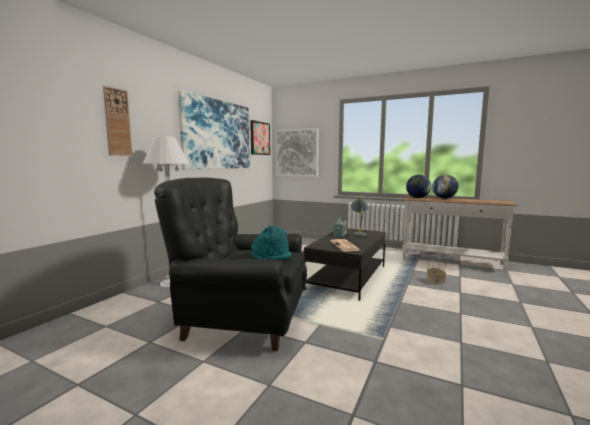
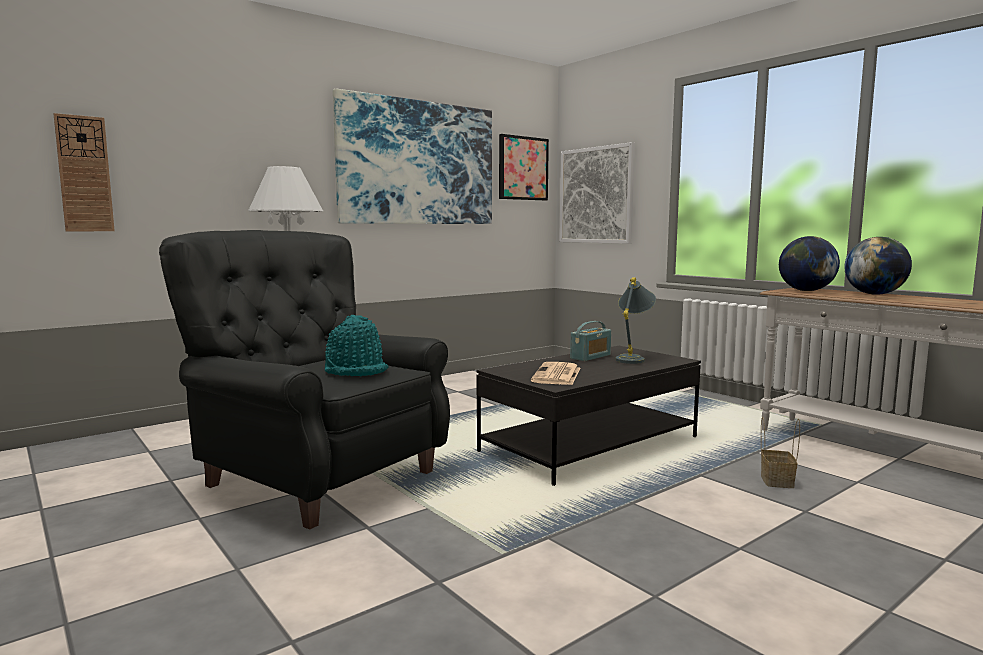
camera: 25 degrees right, 0 degrees up
wall clock [103,86,132,156] -> wall clock moved to [54,113,115,231]

